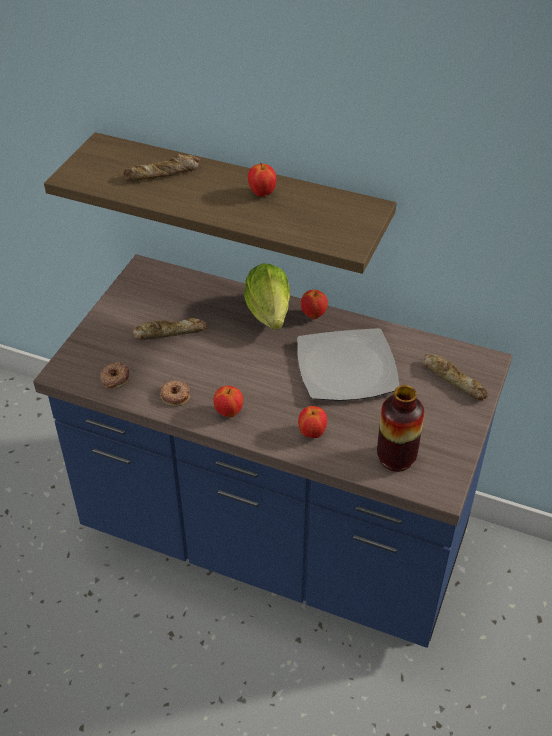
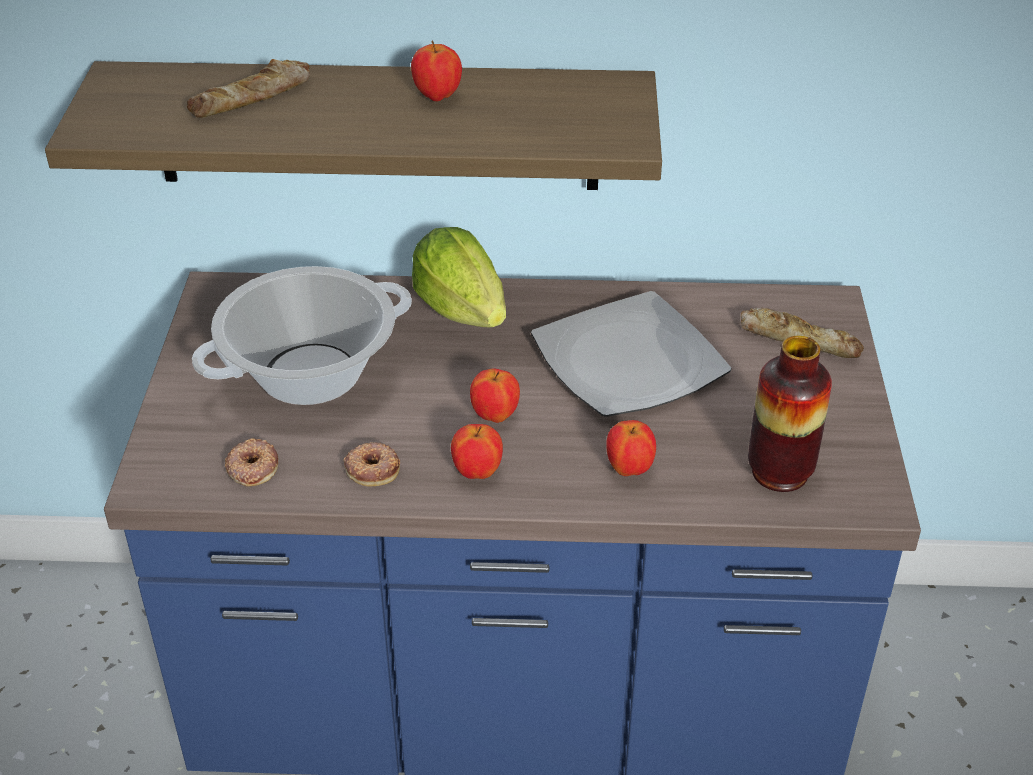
camera: 20 degrees left, 5 degrees down
bread [132,318,207,340] -> cooking pot [192,266,412,405]
apple [301,290,328,319] -> apple moved to [470,368,520,423]

